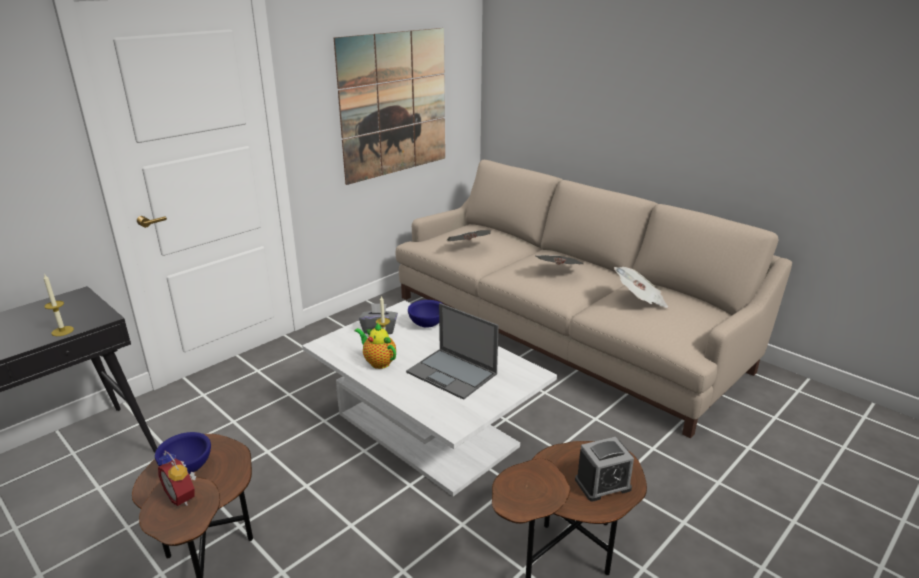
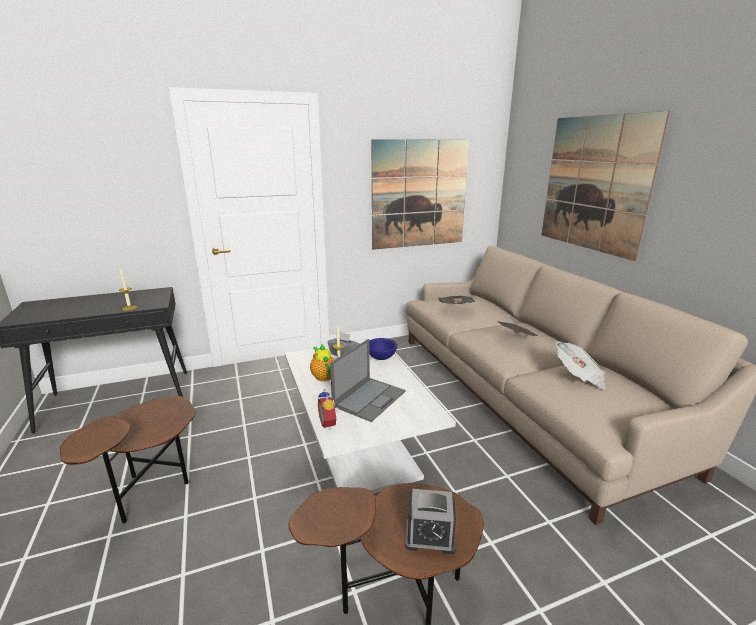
camera: 25 degrees right, 5 degrees down
blue bowl [155,432,211,474] -> none
alarm clock [158,451,197,506] -> alarm clock moved to [318,389,339,430]
laptop [406,303,499,400] -> laptop turned 120 degrees counterclockwise [330,339,405,422]
none -> picture [541,111,670,261]

